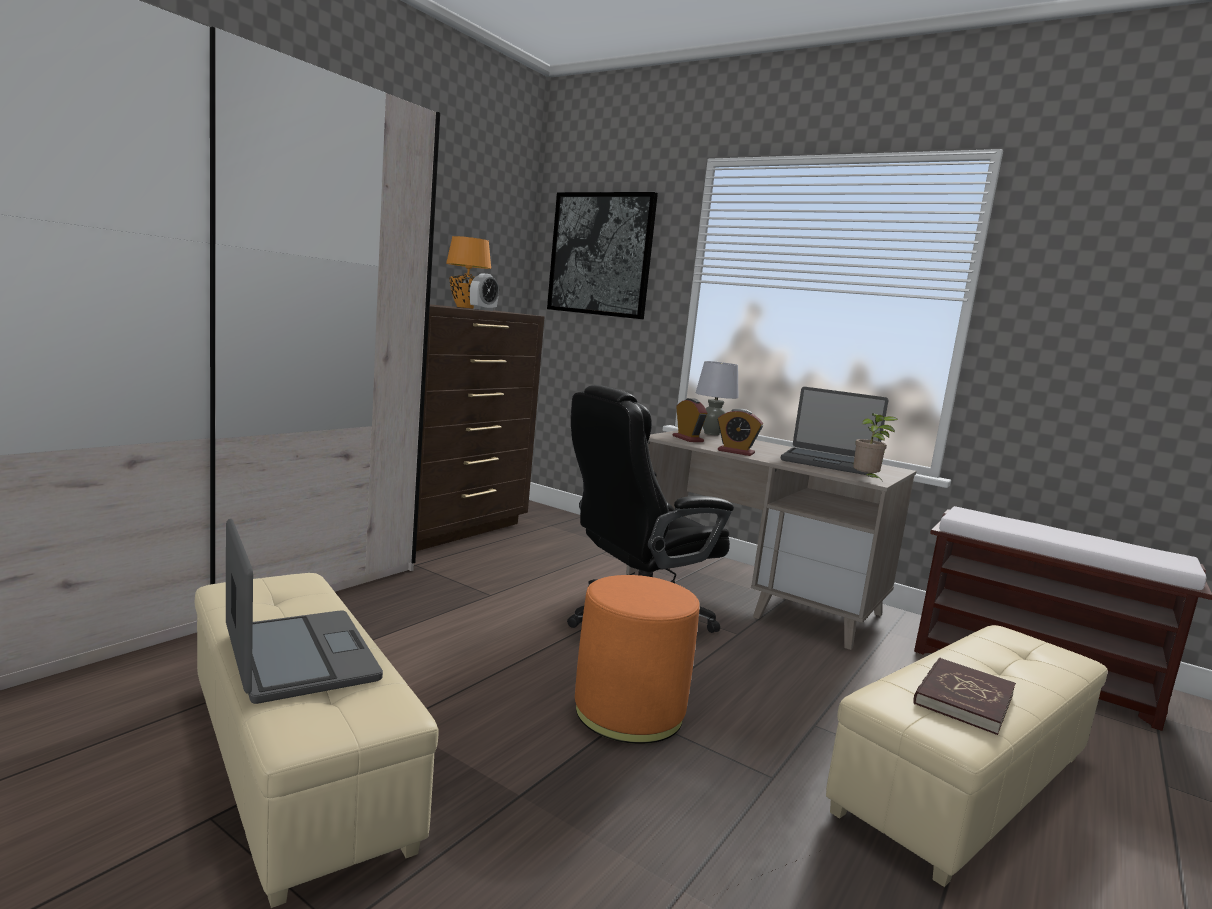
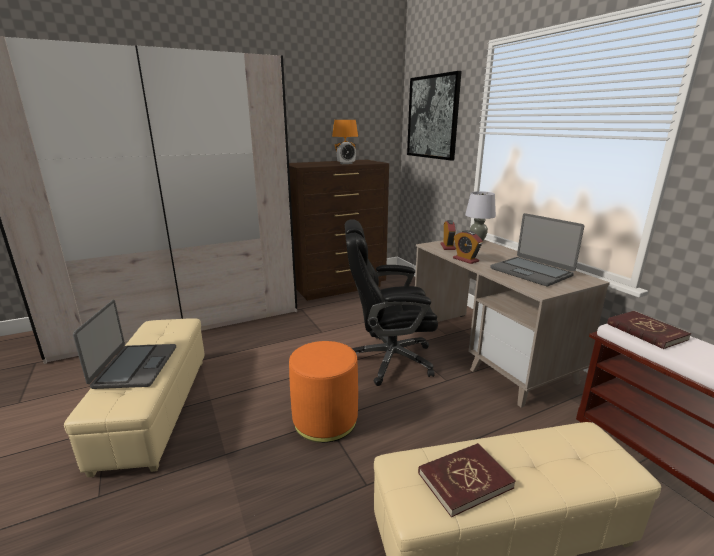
camera: 30 degrees right, 10 degrees up
potted plant [853,413,898,480] -> none
none -> red book [607,311,691,349]

